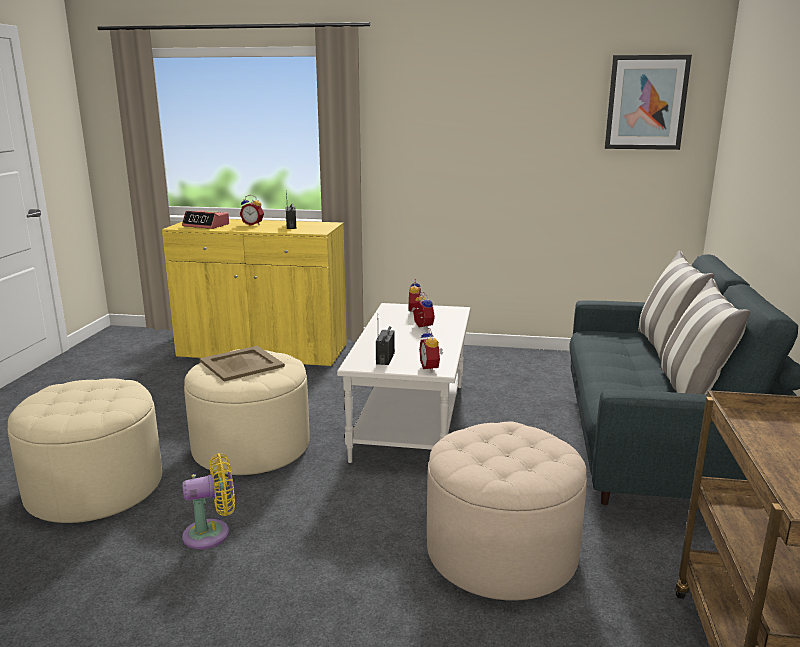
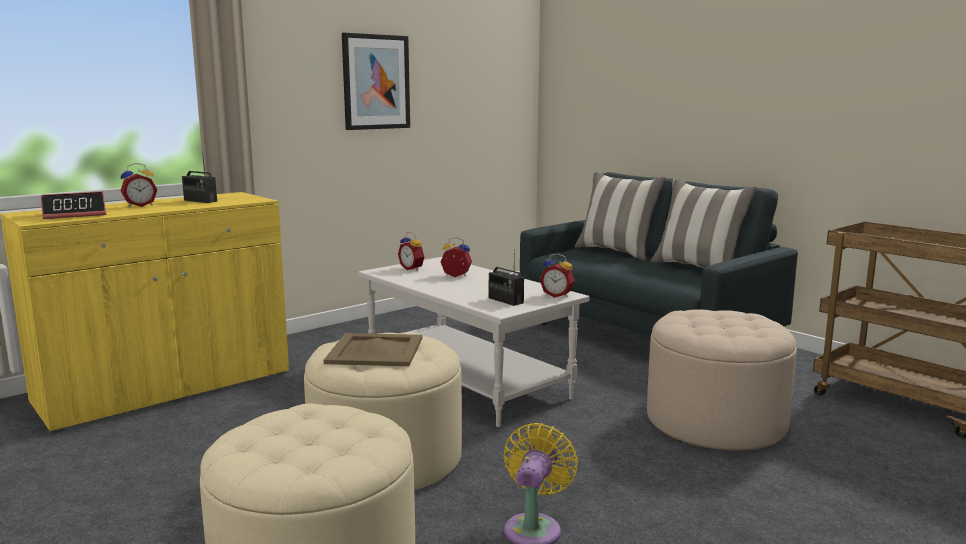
camera: 50 degrees left, 5 degrees down
picture [605,55,692,150] -> picture moved to [342,33,410,130]

